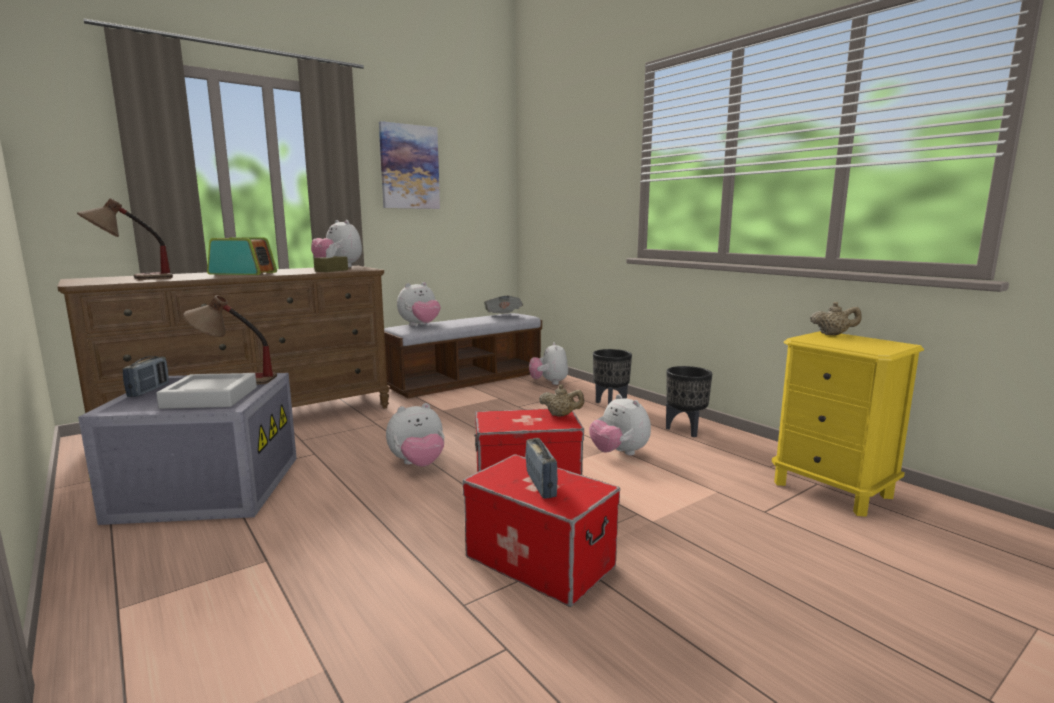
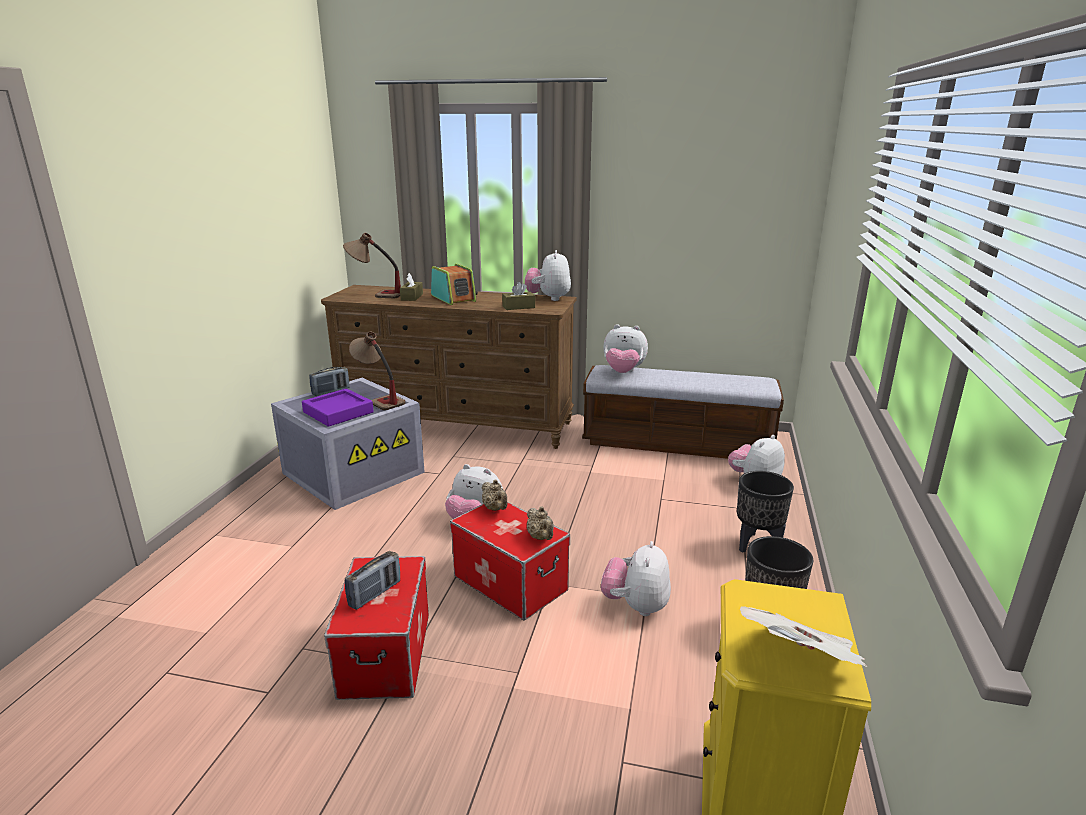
camera: 50 degrees right, 10 degrees up
grey tray [156,373,257,409] -> purple tray [302,388,374,427]
picture [379,121,440,209] -> none
newspaper [484,296,523,314] -> newspaper moved to [740,606,867,667]
beige teapot [810,302,862,335] -> beige teapot moved to [481,479,508,511]
none -> brown tissue box [400,273,423,301]

